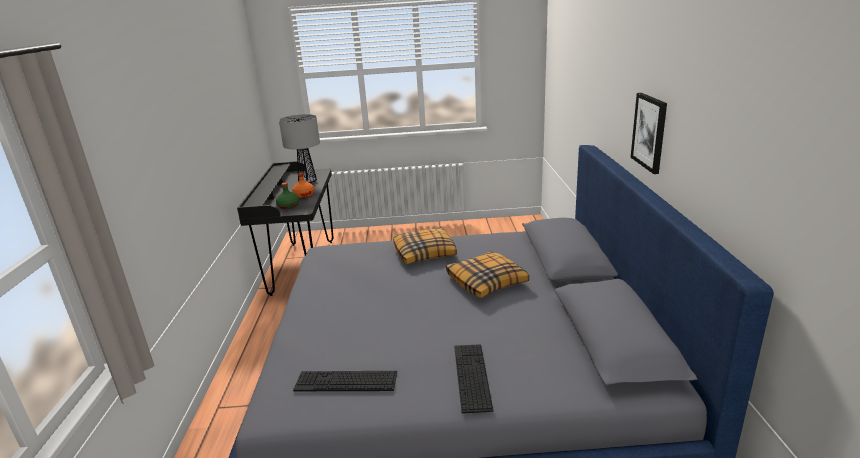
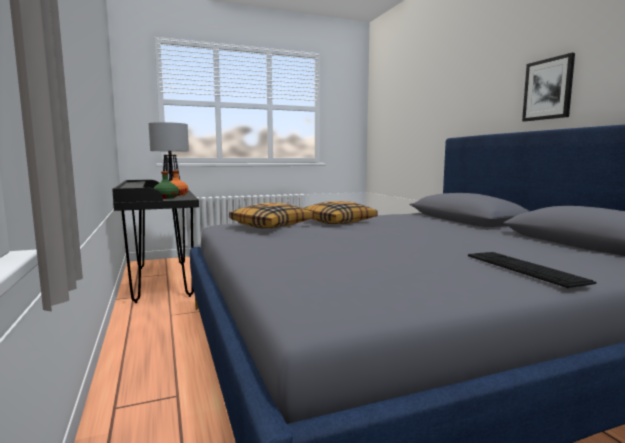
camera: 20 degrees left, 15 degrees down
keyboard [293,371,397,391] -> none
pillow [446,251,529,298] -> pillow moved to [229,203,314,228]

